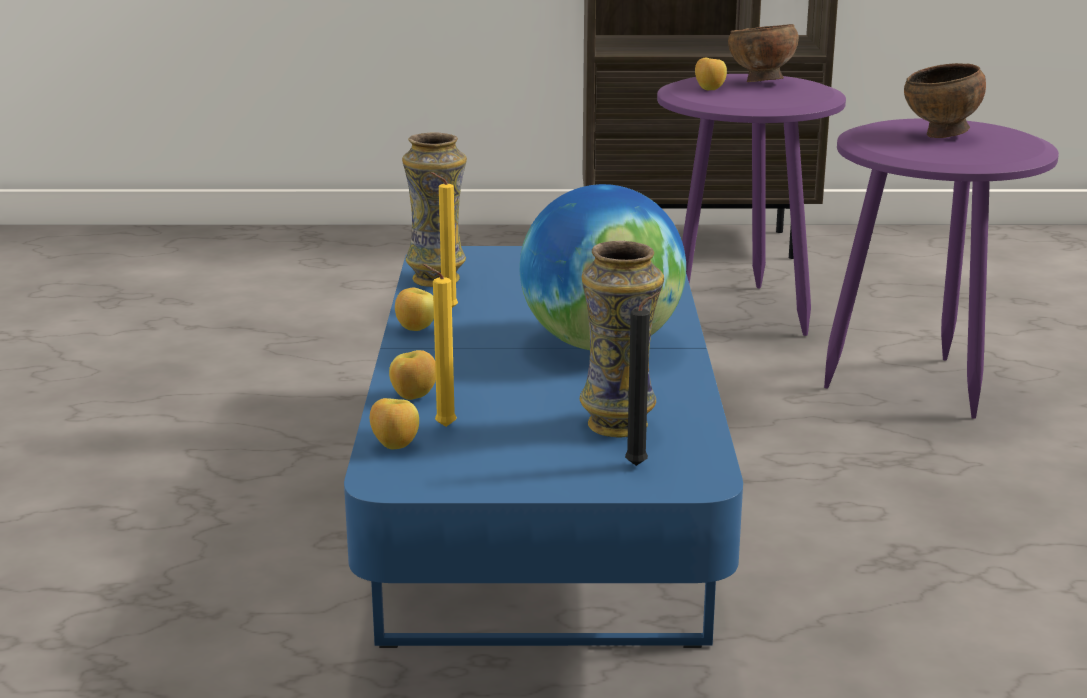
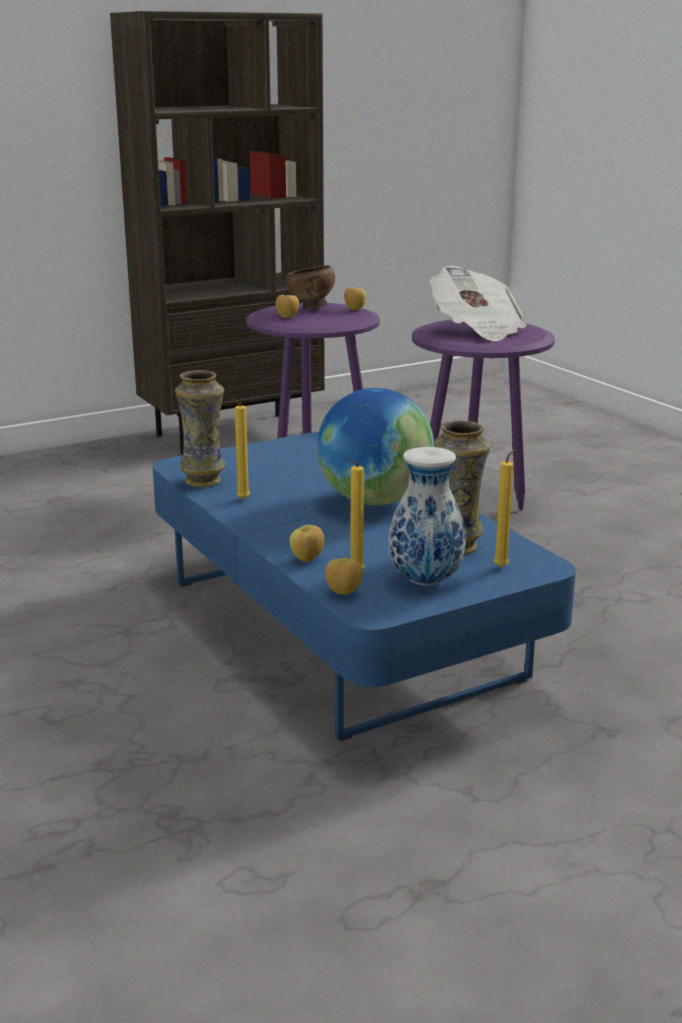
camera: 30 degrees left, 0 degrees up
apple [395,287,434,331] -> apple moved to [344,287,366,310]
black candle [625,292,660,466] -> yellow candle [494,448,517,567]
brown bowl [904,63,986,138] -> newspaper [430,266,527,341]
none -> vase [388,447,466,586]

